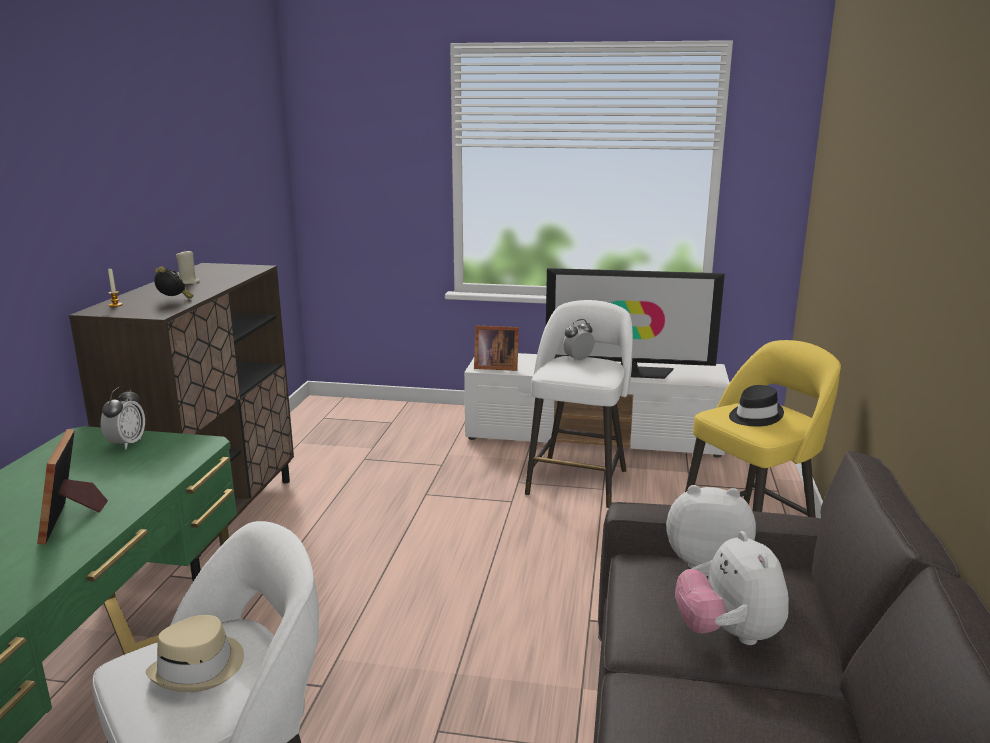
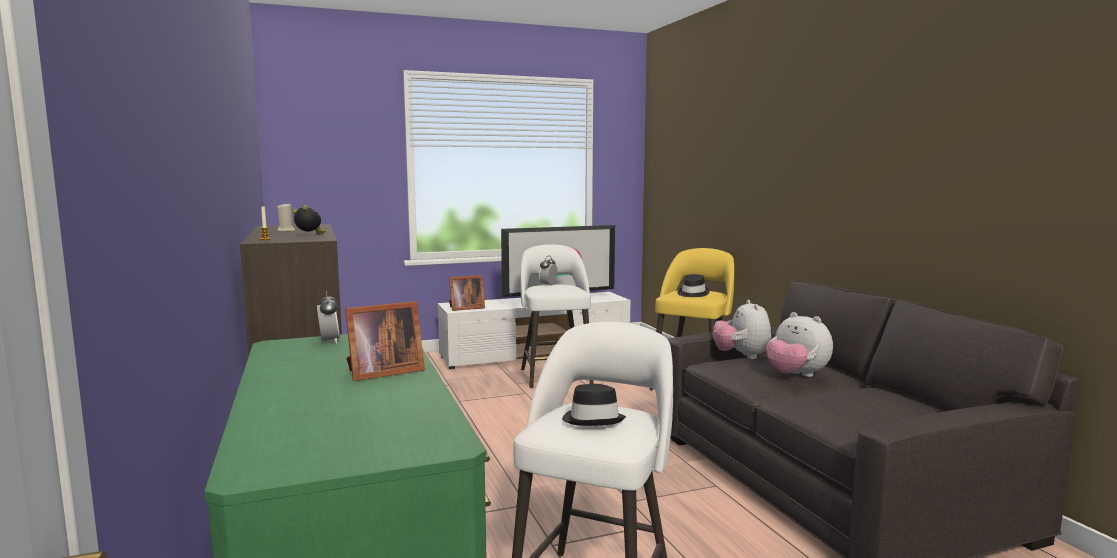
camera: 30 degrees left, 10 degrees down
picture frame [37,429,108,545] -> picture frame turned 75 degrees counterclockwise [345,301,425,381]
beige hat [146,615,244,692] -> black hat [562,384,626,426]
plush toy [666,485,756,569] -> plush toy turned 75 degrees counterclockwise [713,300,771,359]

